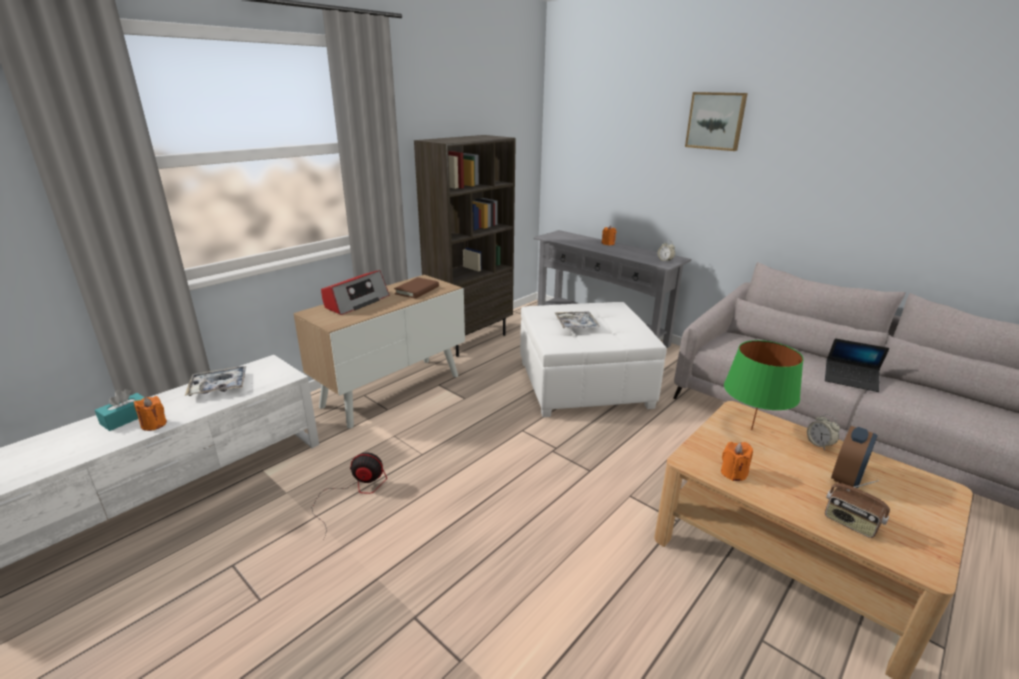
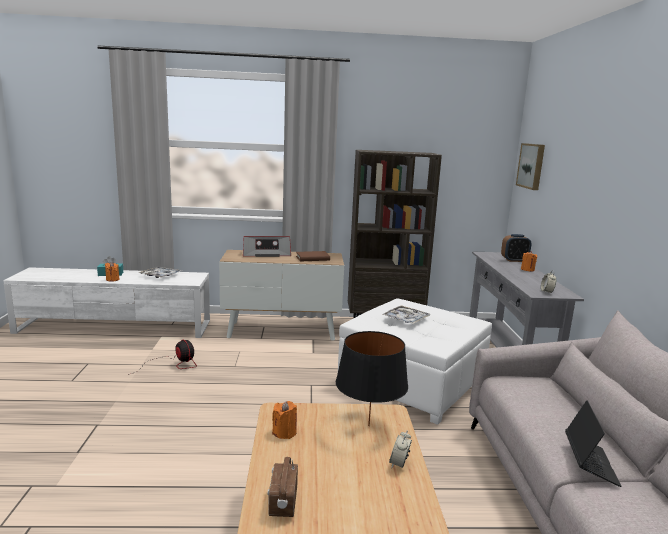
camera: 45 degrees right, 10 degrees down
picture [685,92,748,151] -> picture moved to [516,143,545,190]
green table lamp [724,340,804,430] -> black table lamp [336,331,408,426]
laptop [825,338,889,392] -> laptop turned 150 degrees counterclockwise [565,400,621,487]
alarm clock [831,426,878,488] -> alarm clock moved to [501,234,531,262]

